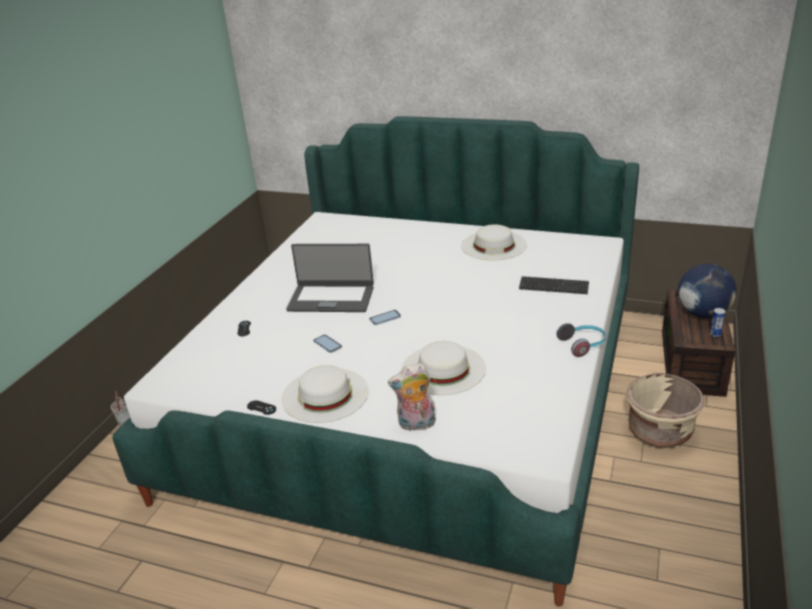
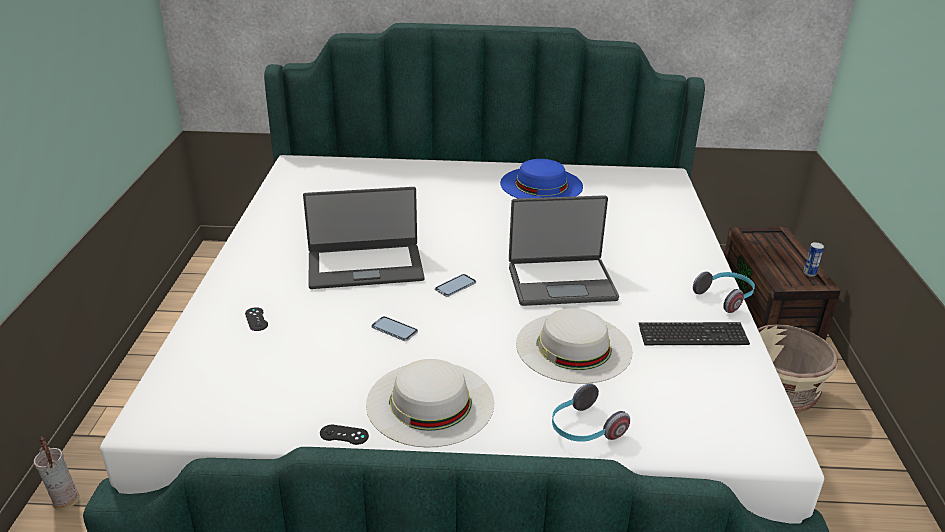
camera: 20 degrees left, 0 degrees up
plush toy [388,363,436,431] -> headphones [552,383,630,442]
white hat [461,225,527,260] -> blue hat [500,159,583,199]
keyboard [519,276,589,294] -> keyboard moved to [639,322,750,345]
globe [678,264,737,318] -> none
none -> laptop [509,195,619,306]

